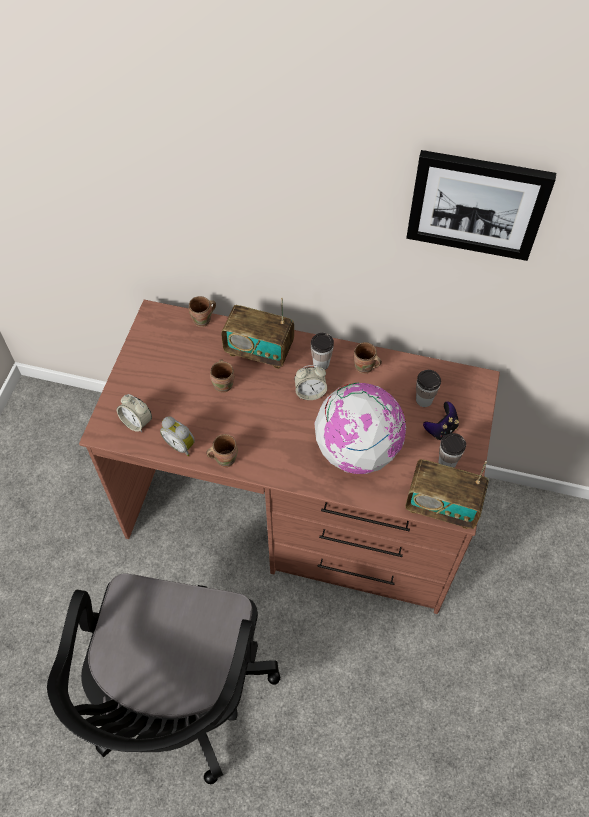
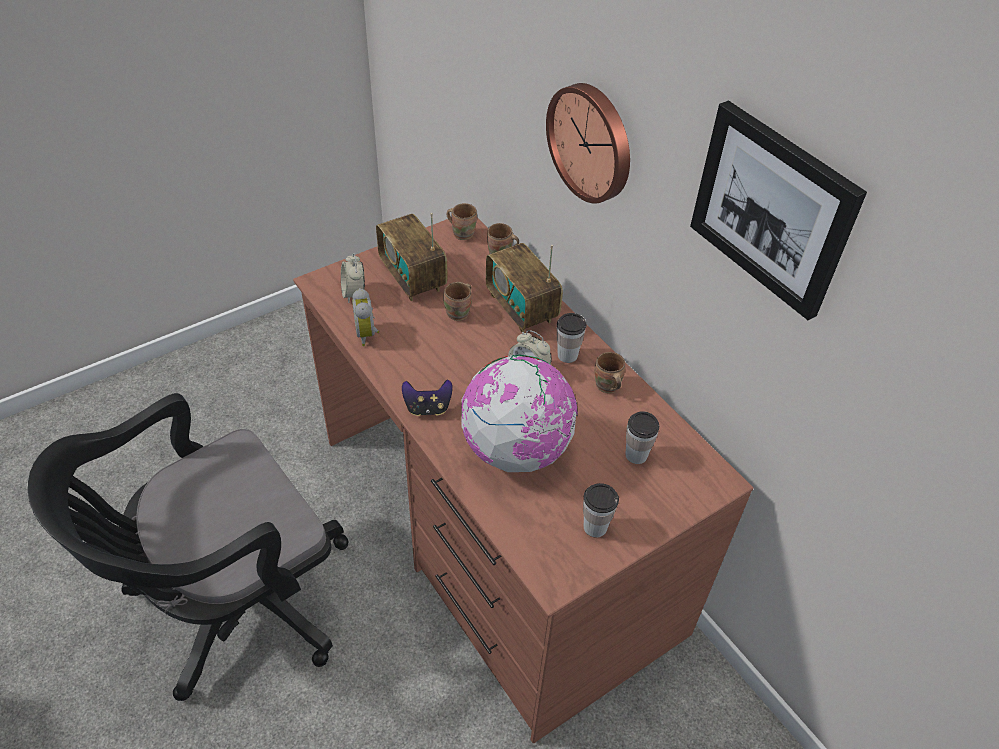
camera: 40 degrees right, 10 degrees down
brown mug [206,434,238,467] -> brown mug moved to [447,203,477,240]
radio [405,459,489,529] -> radio moved to [376,213,448,301]
game controller [423,401,459,440] -> game controller moved to [402,380,453,416]
none -> wall clock [546,83,630,203]

